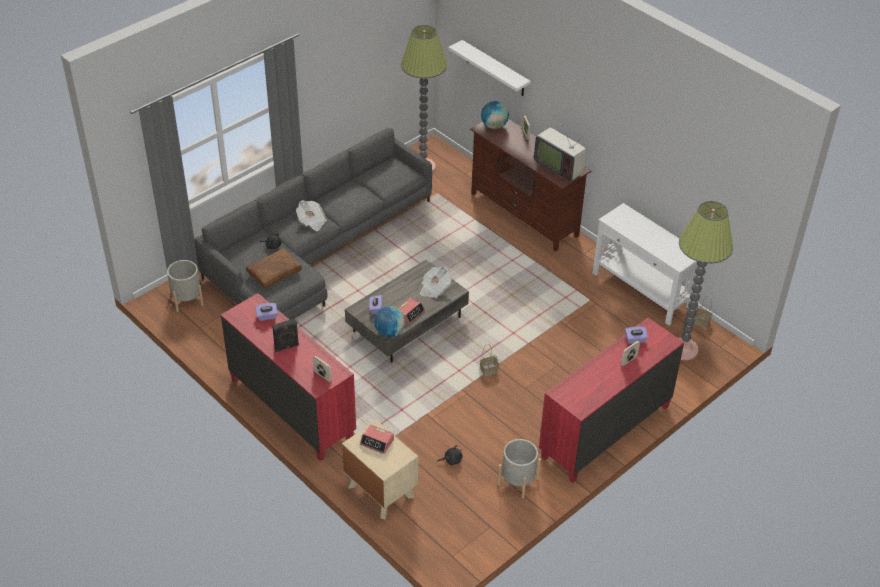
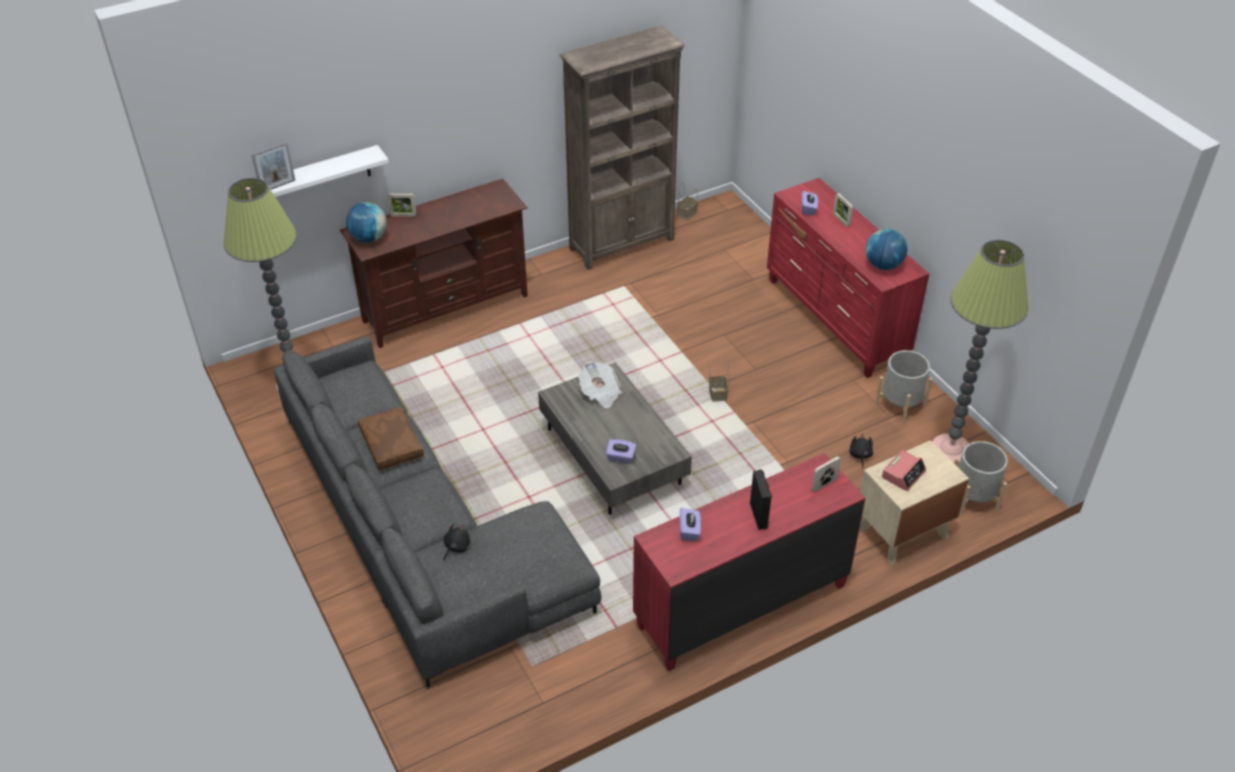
camera: 75 degrees left, 0 degrees up
grey planter [167,260,204,312] -> grey planter moved to [954,441,1008,515]
brown pillow [246,248,302,289] -> brown pillow moved to [358,407,424,470]
newspaper [296,200,327,231] -> none
globe [374,306,405,337] -> globe moved to [865,229,908,270]
alarm clock [398,297,425,324] -> none
television [534,122,587,182] -> none
white console table [593,203,698,325] -> brown bookcase [560,25,685,270]
floor lamp [679,201,733,360] -> floor lamp moved to [932,240,1028,465]
none -> picture frame [252,141,295,189]

